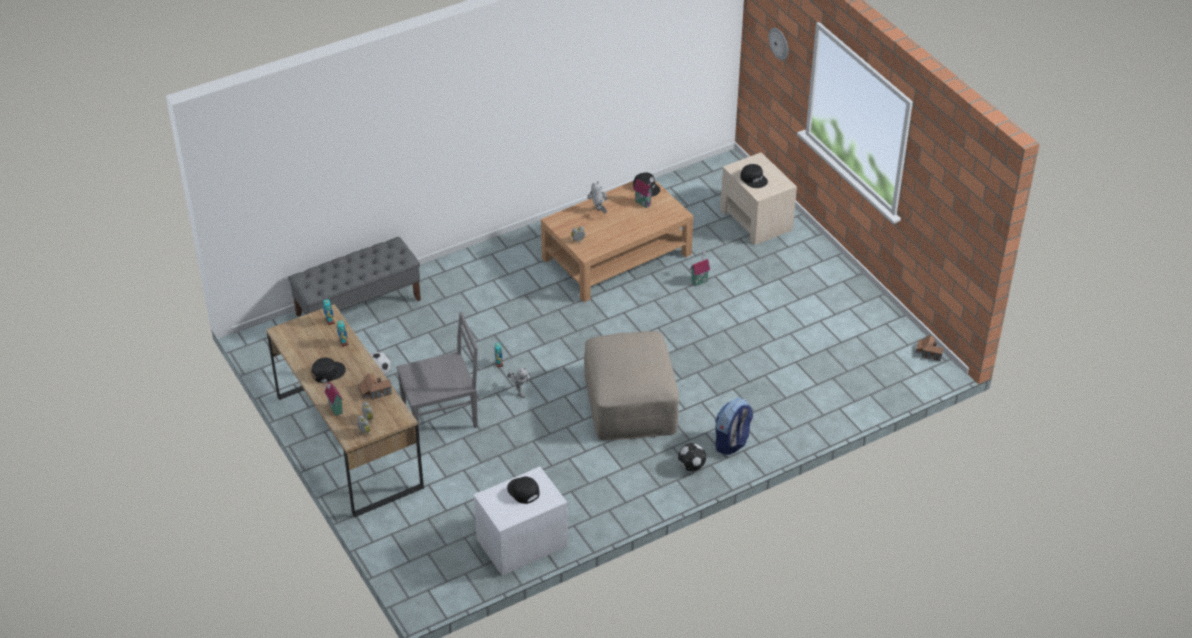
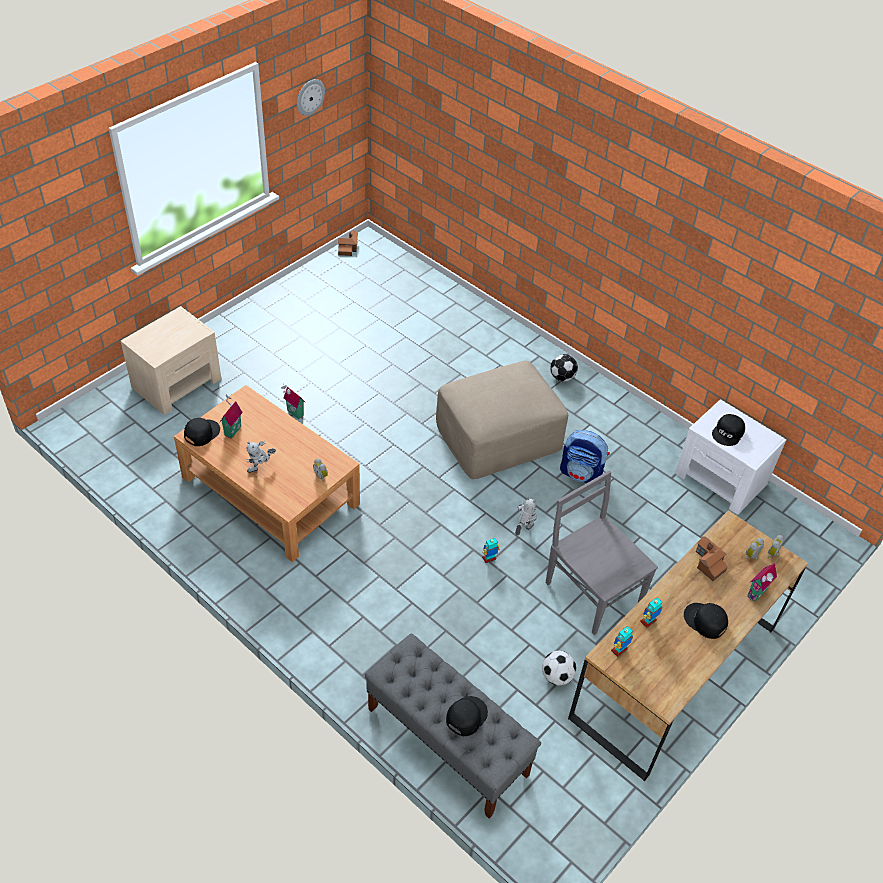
camera: 110 degrees left, 5 degrees up
backpack [715,397,753,455] -> backpack moved to [560,430,610,483]
black cap [740,164,768,188] -> black cap moved to [446,696,488,736]
wall clock [769,28,788,61] -> wall clock moved to [297,79,325,116]

